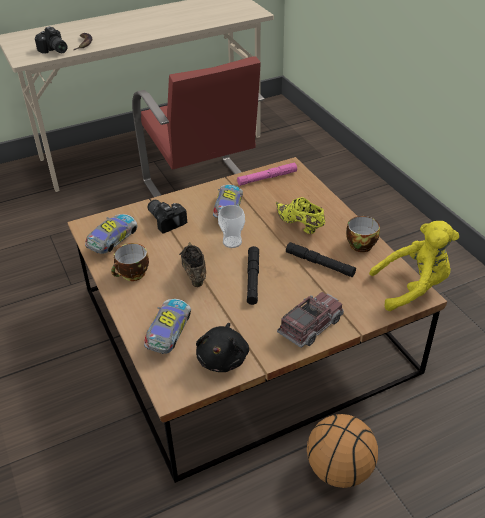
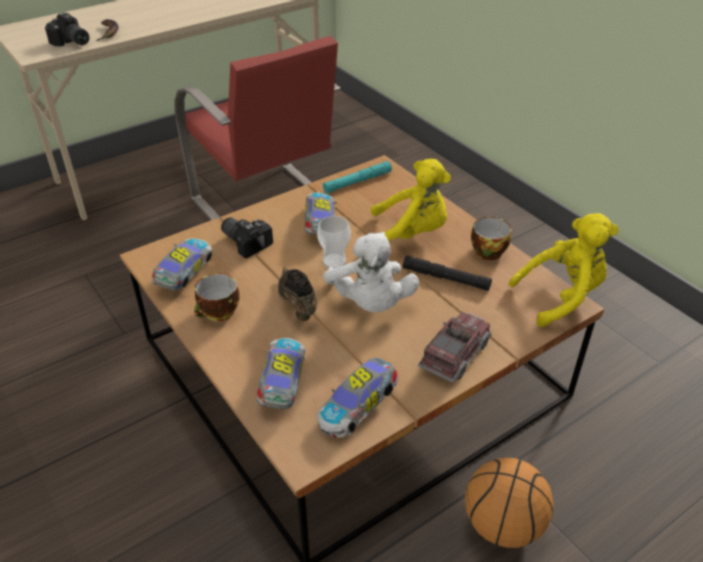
camera: 10 degrees left, 0 degrees up
black plush toy [196,323,249,372] -> toy car [317,357,398,438]
pink flashlight [237,163,297,186] -> turquoise flashlight [323,161,392,193]
black flashlight [247,246,259,305] -> white plush toy [323,232,419,312]
yellow shoe [276,197,325,234] -> yellow plush toy [371,159,451,242]

